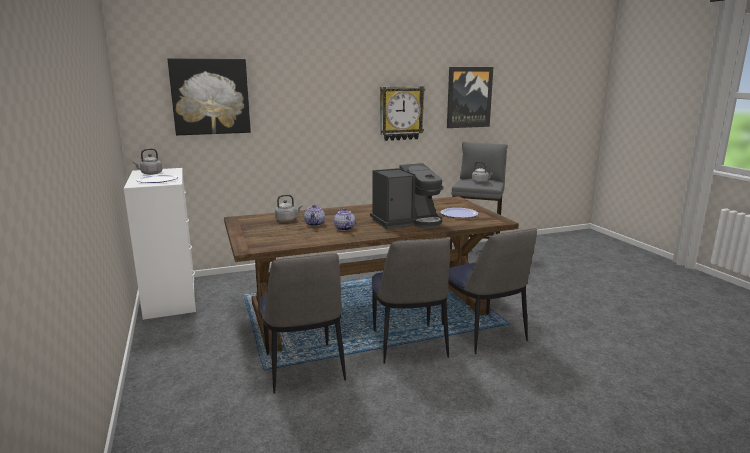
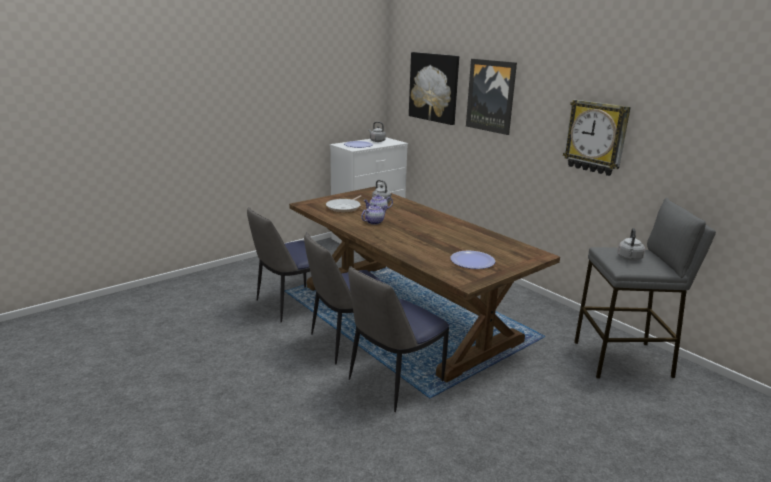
camera: 70 degrees right, 5 degrees up
coffee machine [370,163,443,229] -> none
picture [447,67,493,128] -> picture moved to [466,59,517,135]
none -> frying pan [326,195,361,213]

